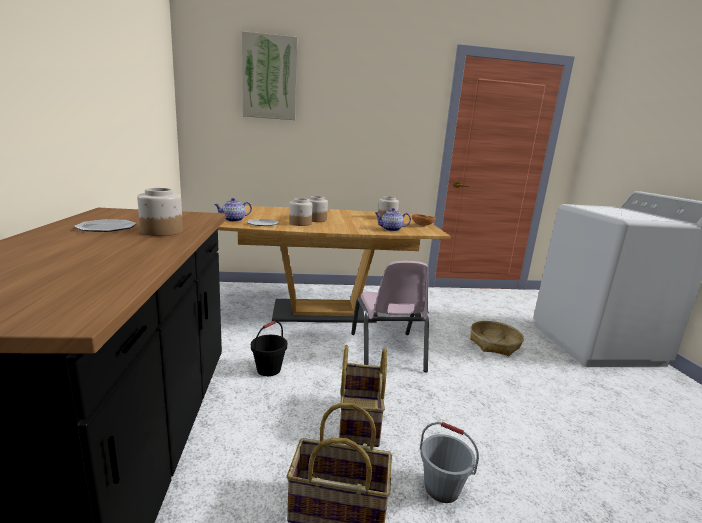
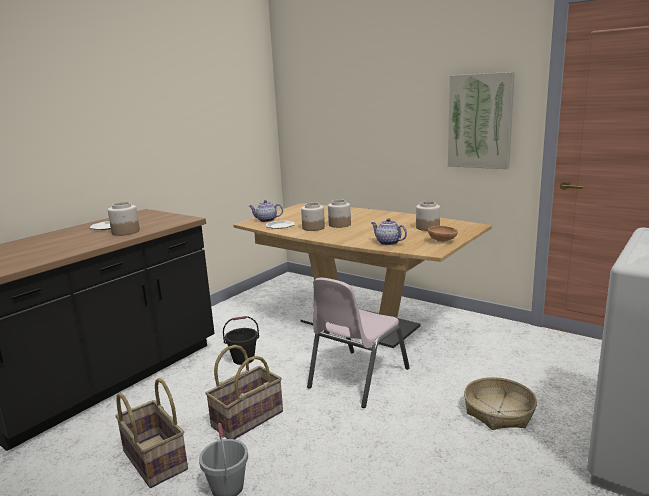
camera: 45 degrees right, 0 degrees up
picture [242,31,297,120] -> picture moved to [448,72,515,169]

